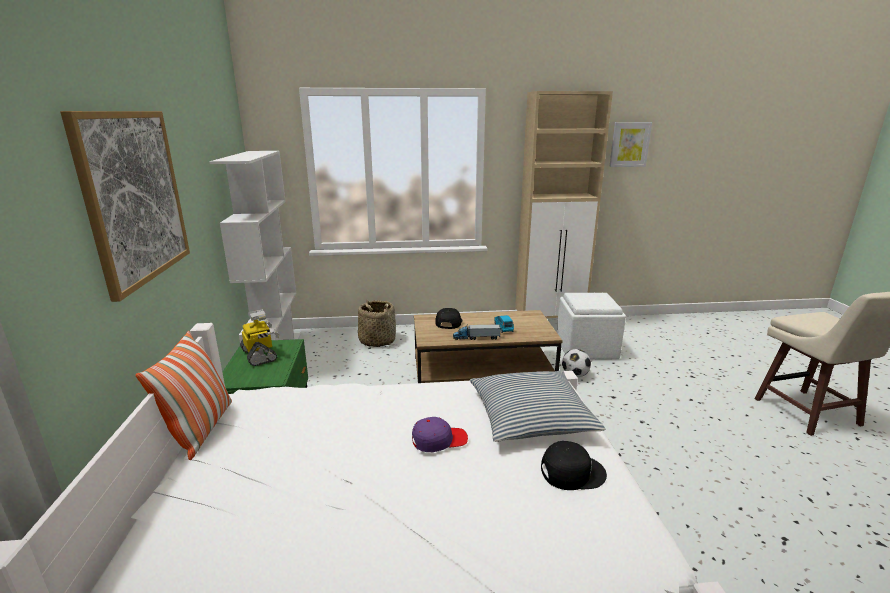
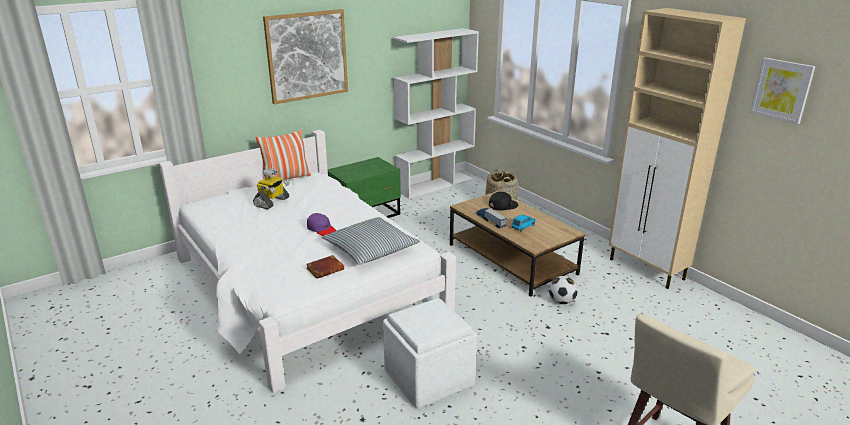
camera: 60 degrees right, 5 degrees up
toy robot [240,309,279,366] -> toy robot moved to [253,168,289,209]
black cap [541,441,607,490] -> brown book [306,255,344,279]
white ottoman [557,293,626,359] -> white ottoman moved to [383,298,477,408]

